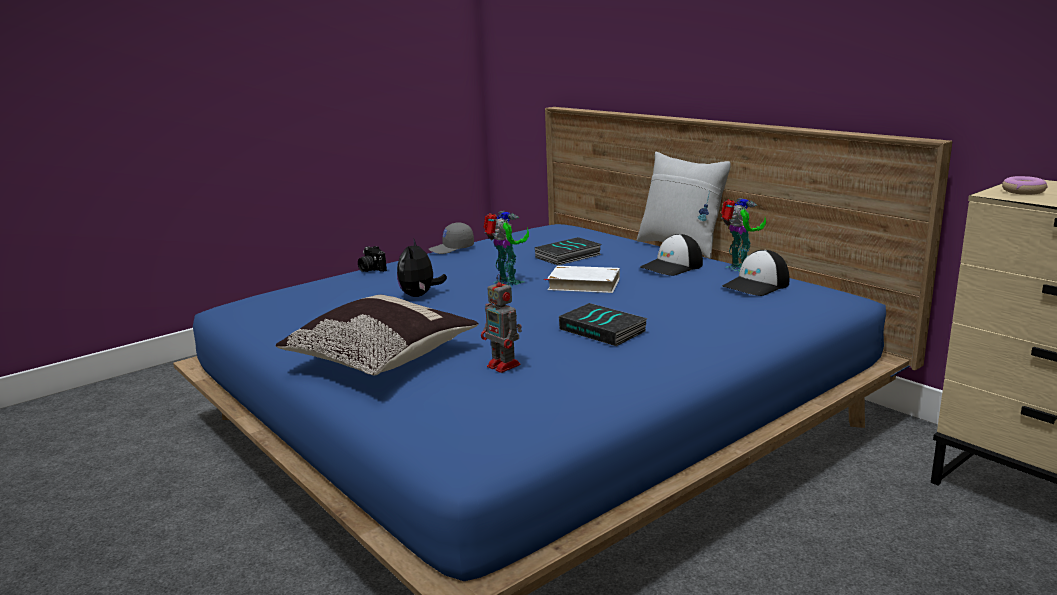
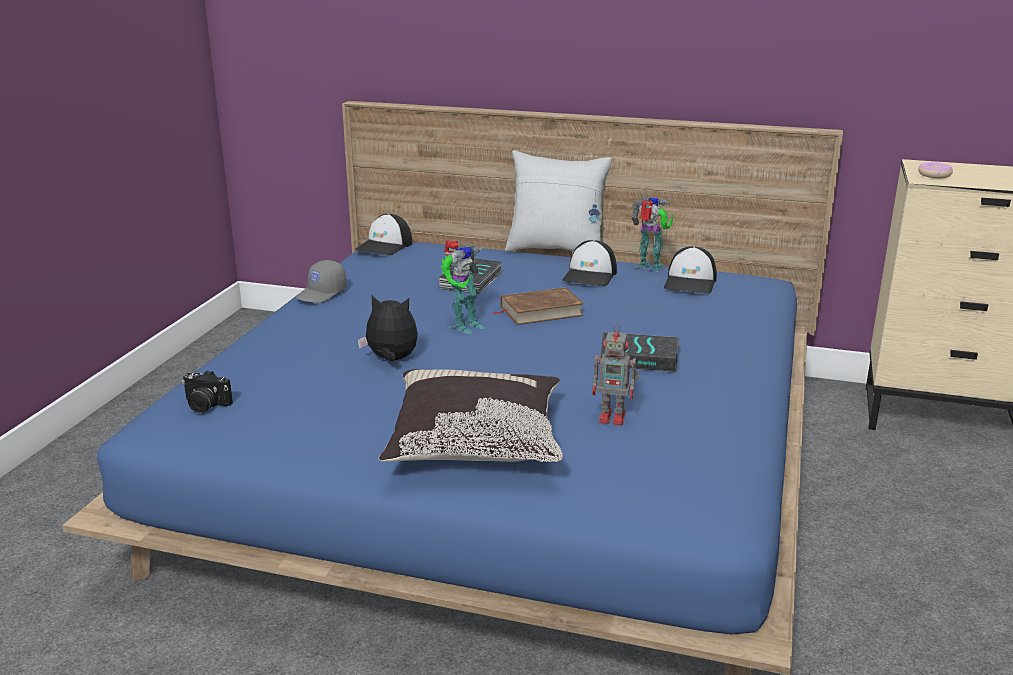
camera: 35 degrees left, 5 degrees up
camera [358,246,387,272] -> camera moved to [182,370,233,413]
plush toy [397,239,447,297] -> plush toy turned 135 degrees clockwise [357,295,418,361]
toy robot [484,211,529,287] -> toy robot turned 120 degrees clockwise [441,240,485,334]
white book [545,266,620,293] -> brown book [493,287,584,325]
none -> cap [355,214,412,255]

